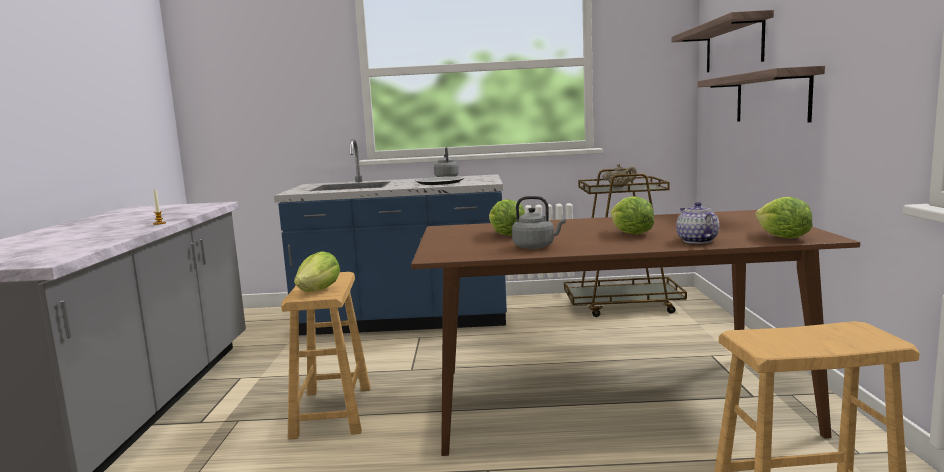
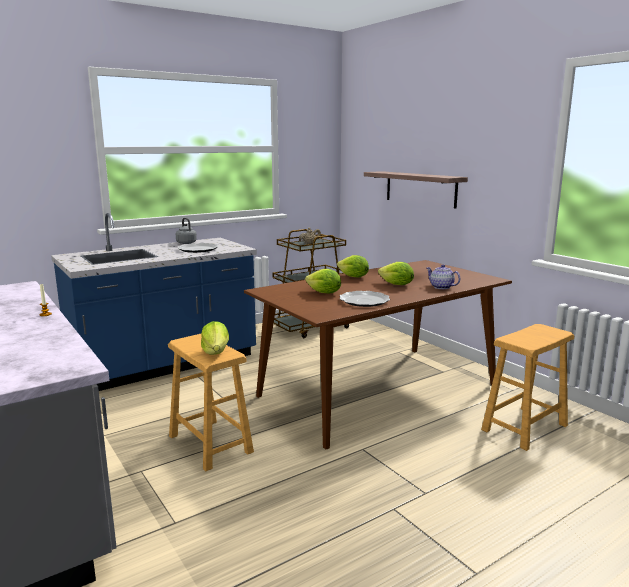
camera: 35 degrees left, 5 degrees up
grey kettle [512,196,566,249] -> plate [340,291,390,307]
shelf [672,10,774,72] -> none
lettuce [755,197,813,238] -> lettuce moved to [337,255,369,278]

